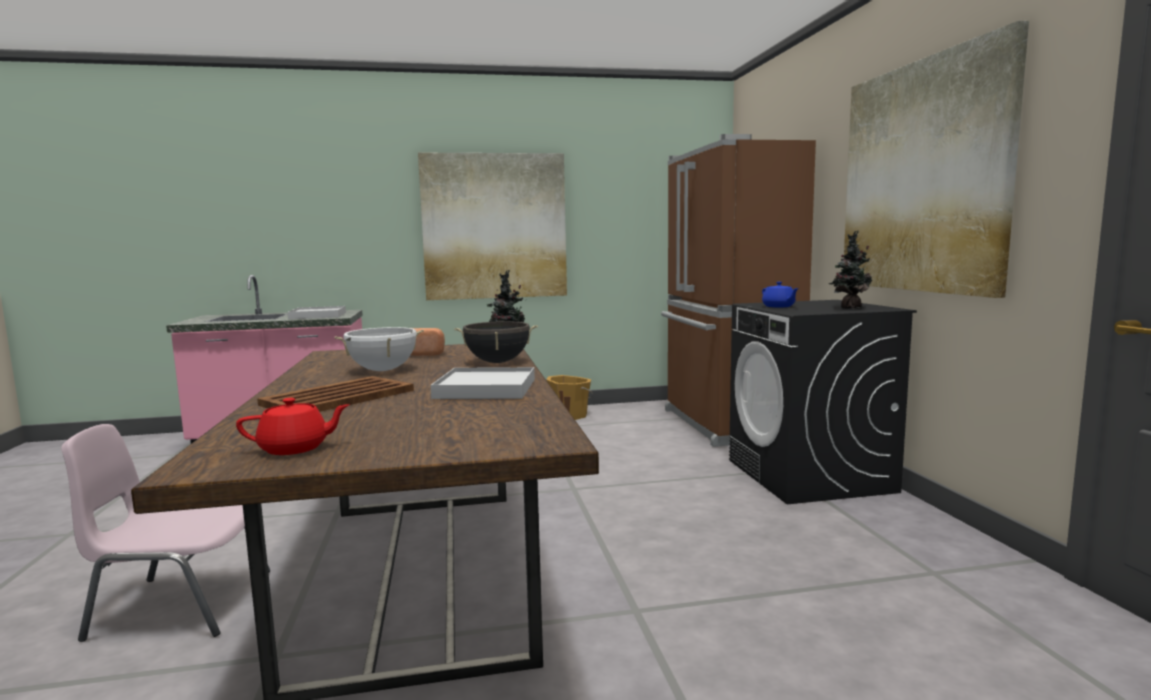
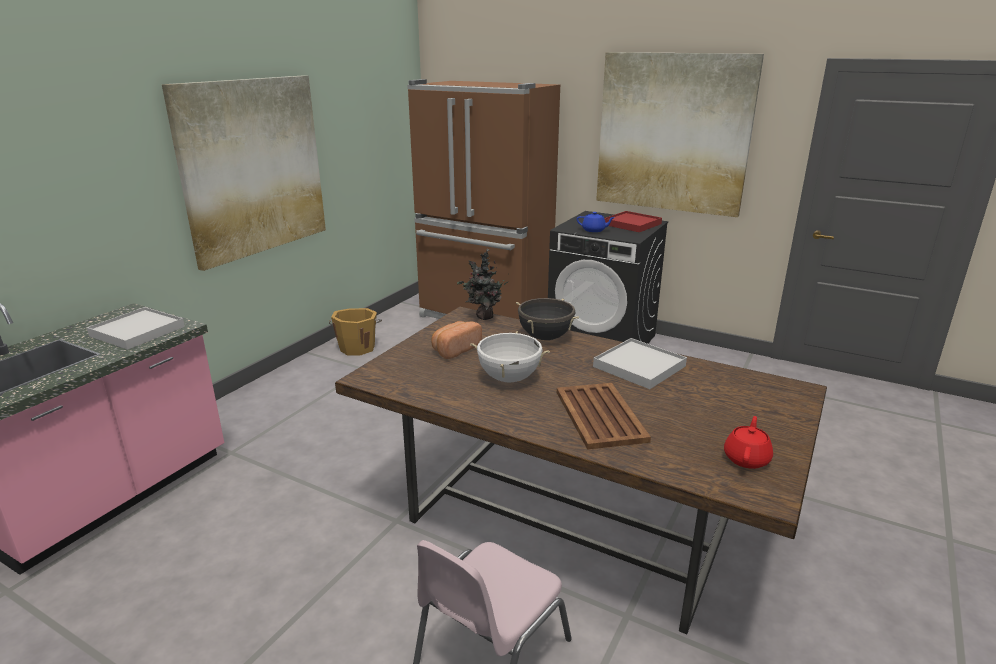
camera: 50 degrees left, 15 degrees up
potted plant [829,231,872,308] -> red tray [604,211,662,232]

